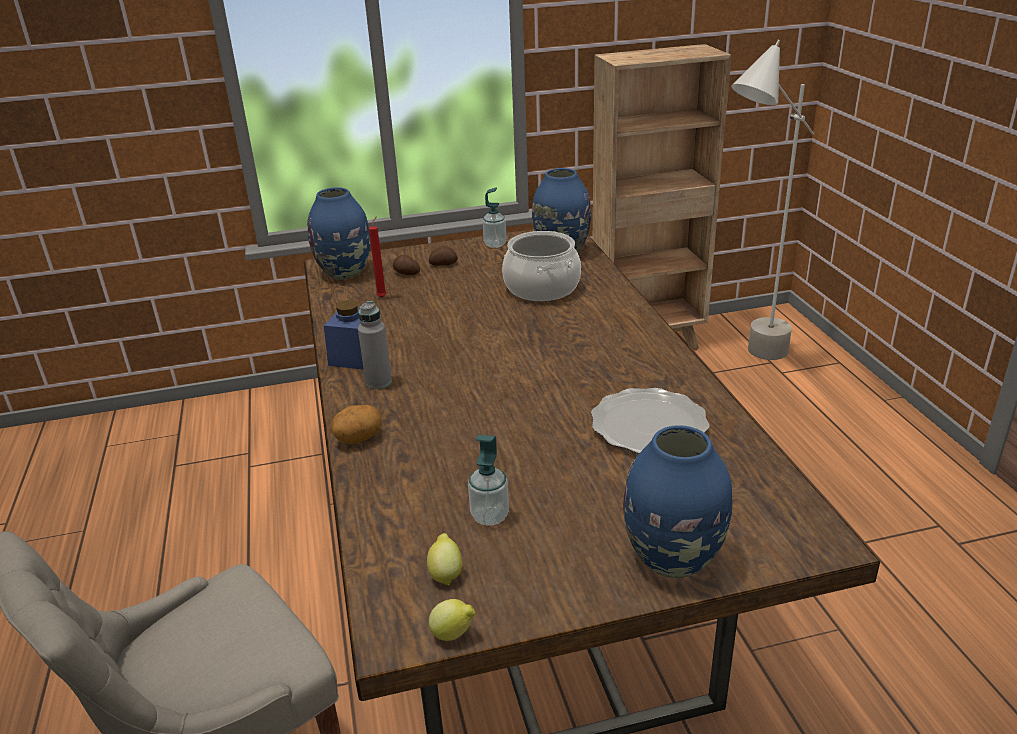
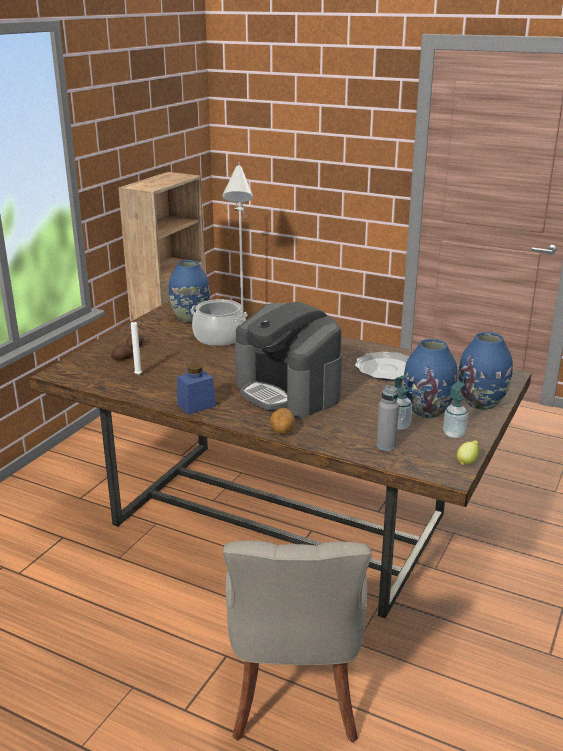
camera: 50 degrees left, 5 degrees down
blue vase [307,187,370,280] -> blue vase moved to [403,339,457,418]
grey bottle [358,301,392,389] -> grey bottle moved to [376,385,399,451]
red candle [369,216,387,298] -> white candle [131,315,142,375]
lemon [427,533,462,586] -> none
soap dispenser [483,187,506,248] -> soap dispenser moved to [443,381,468,438]
none -> coffee machine [235,302,342,418]

